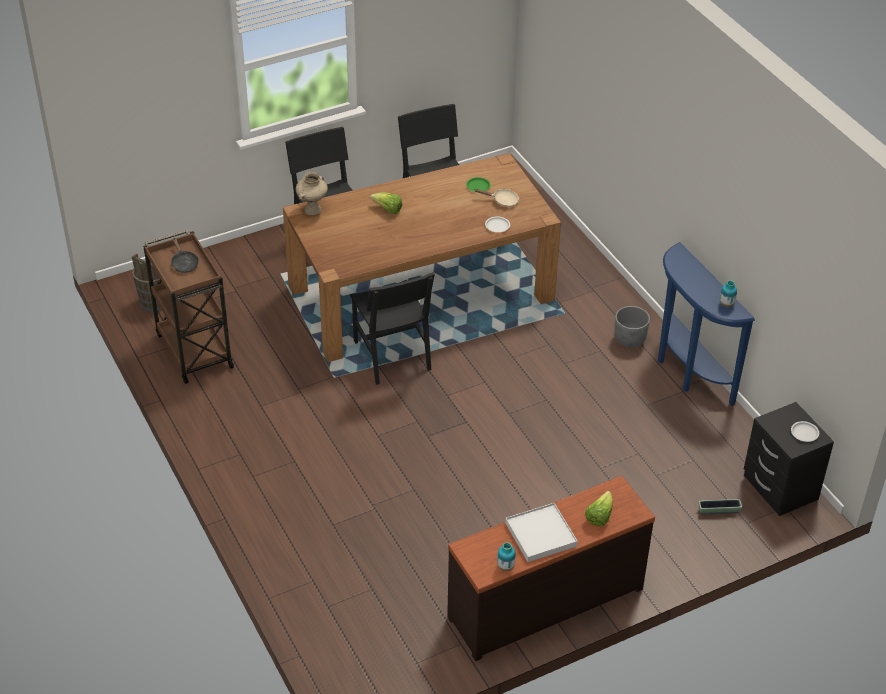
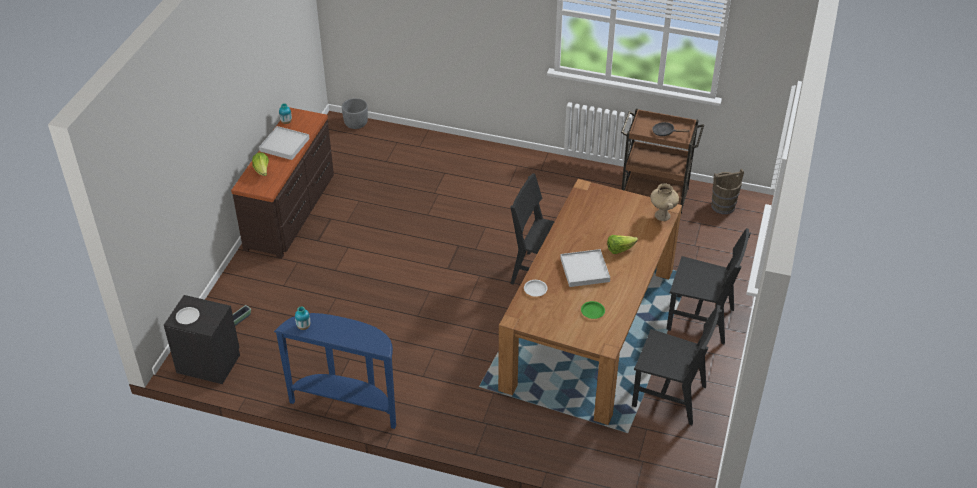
camera: 135 degrees right, 0 degrees up
beige frying pan [475,189,519,207] -> none
grey planter [614,306,650,348] -> grey planter moved to [342,98,368,129]
none -> white tray [560,249,610,287]

